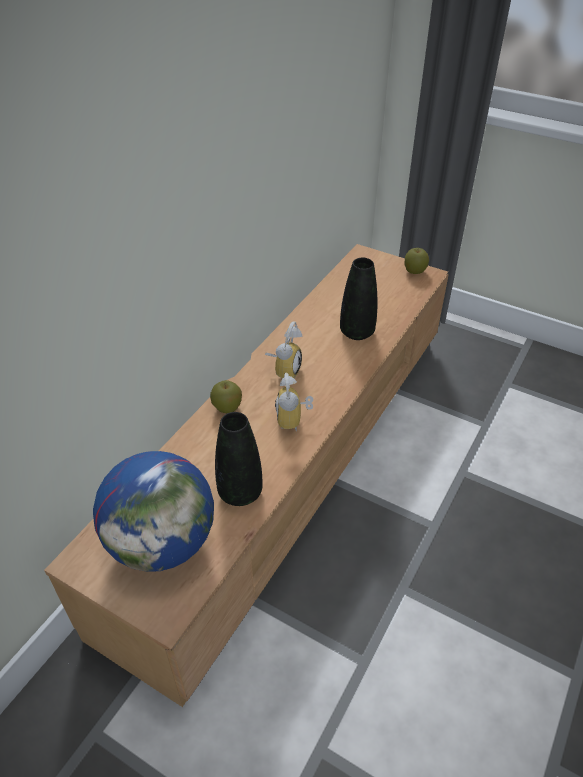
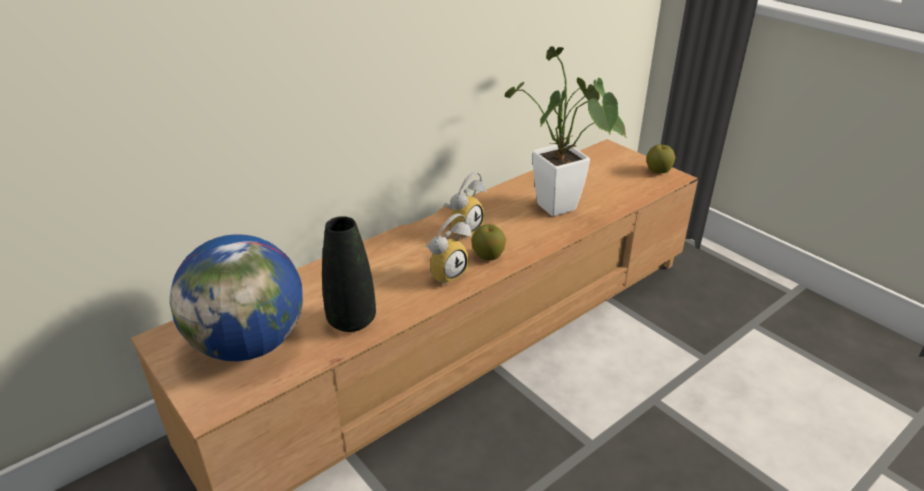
camera: 20 degrees right, 10 degrees down
apple [210,380,242,413] -> apple moved to [471,224,506,260]
alarm clock [275,373,313,432] -> alarm clock turned 150 degrees counterclockwise [425,213,471,286]
black vase [340,258,377,340] -> potted plant [505,46,627,216]

